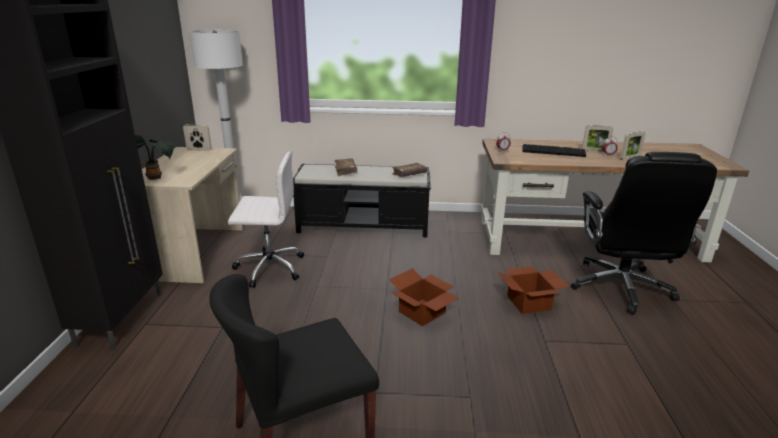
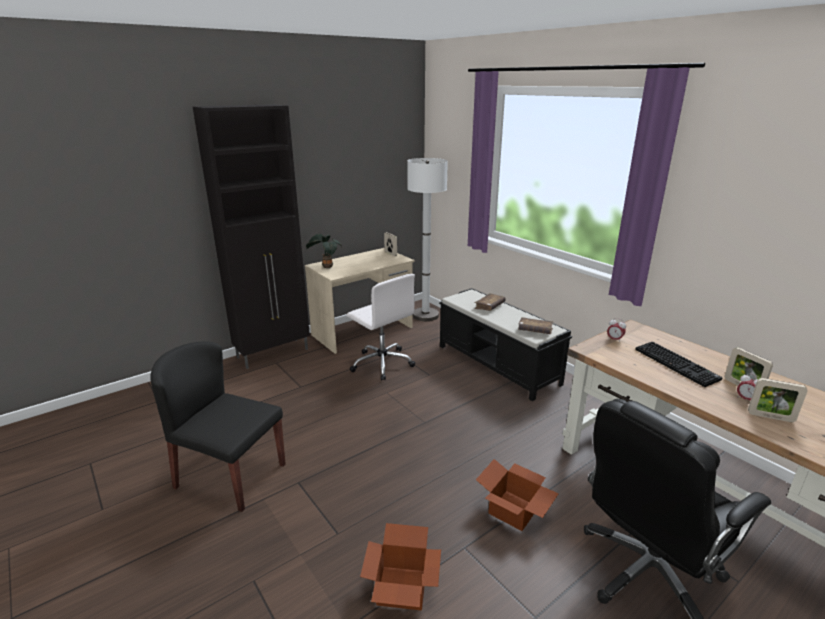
camera: 50 degrees right, 0 degrees up
cardboard box [389,268,459,326] -> cardboard box moved to [360,523,441,611]

